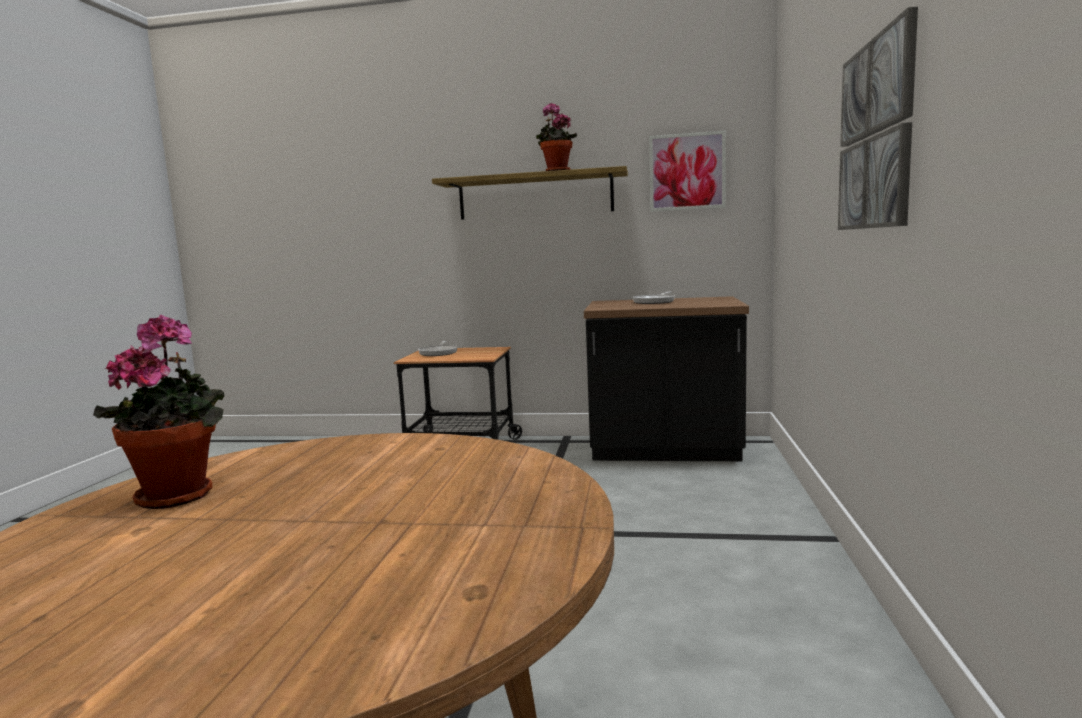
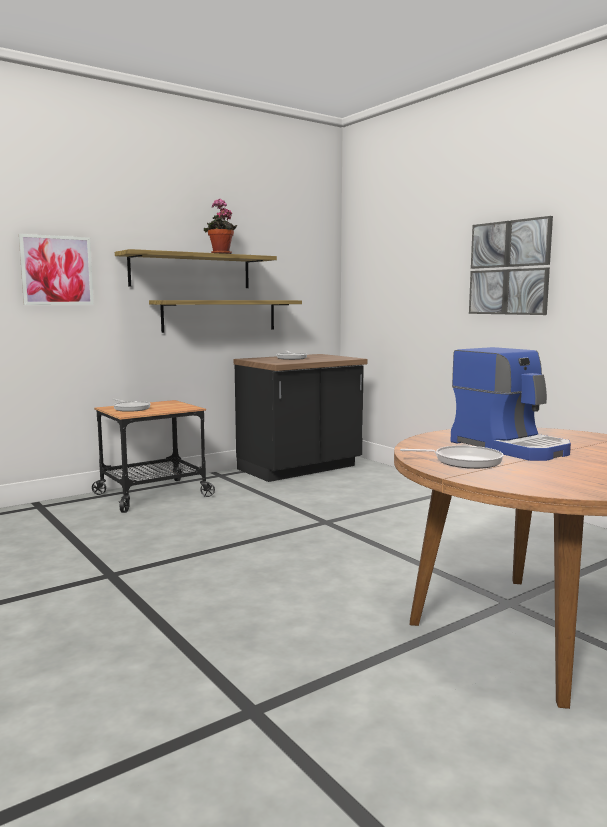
camera: 45 degrees left, 0 degrees up
potted plant [93,315,224,509] -> frying pan [400,446,504,469]
picture [649,130,726,212] -> picture moved to [19,234,94,305]
none -> shelf [149,300,302,333]
none -> coffee machine [451,347,571,461]

